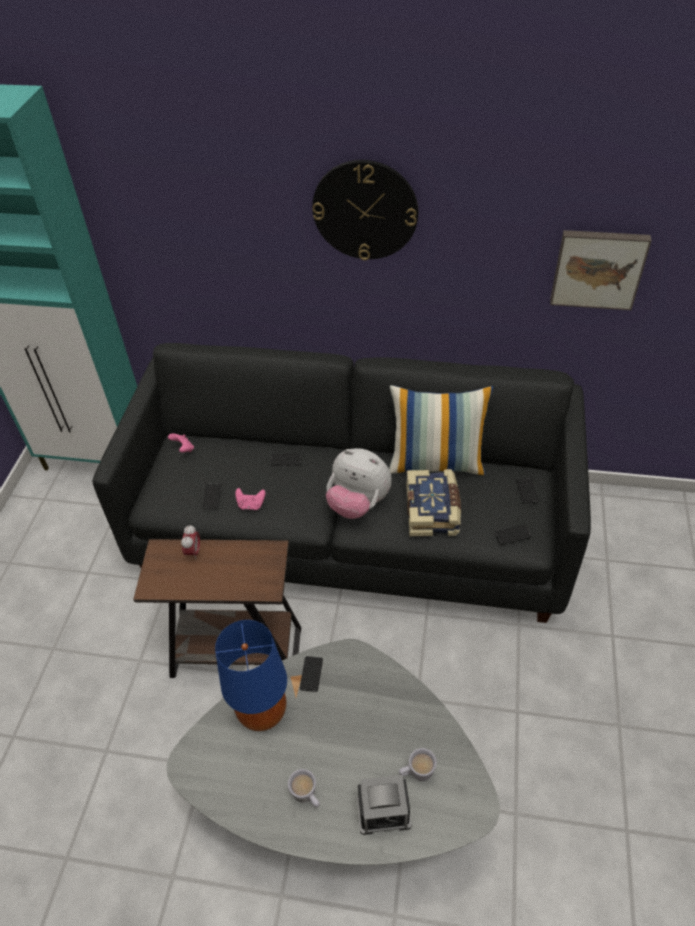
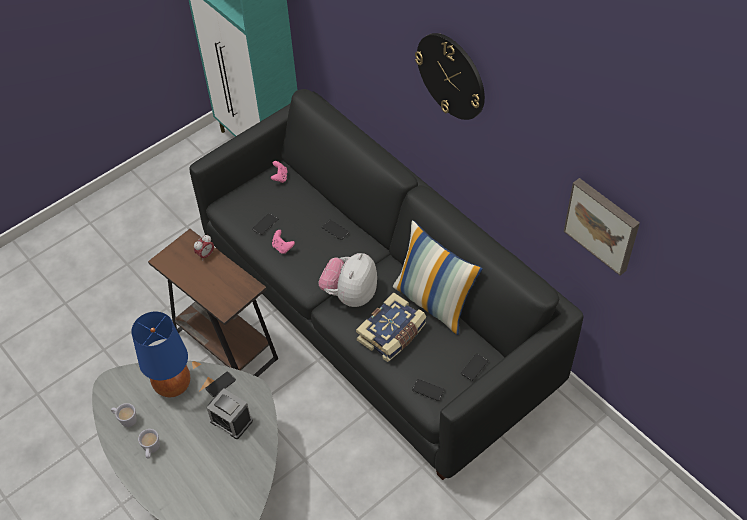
camera: 40 degrees right, 5 degrees up
plush toy [326,448,392,519] -> plush toy turned 45 degrees clockwise [318,253,377,307]
alarm clock [356,775,412,835] -> alarm clock moved to [207,388,253,439]
white mug [399,748,437,781] -> white mug moved to [111,403,137,427]

